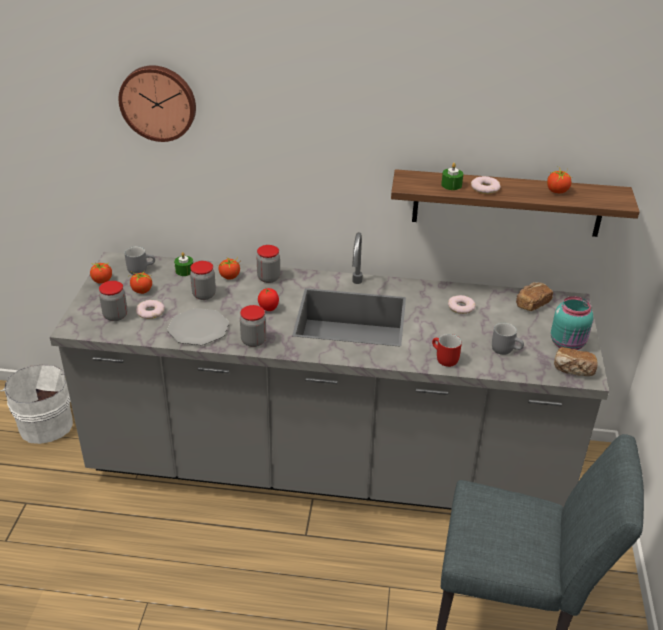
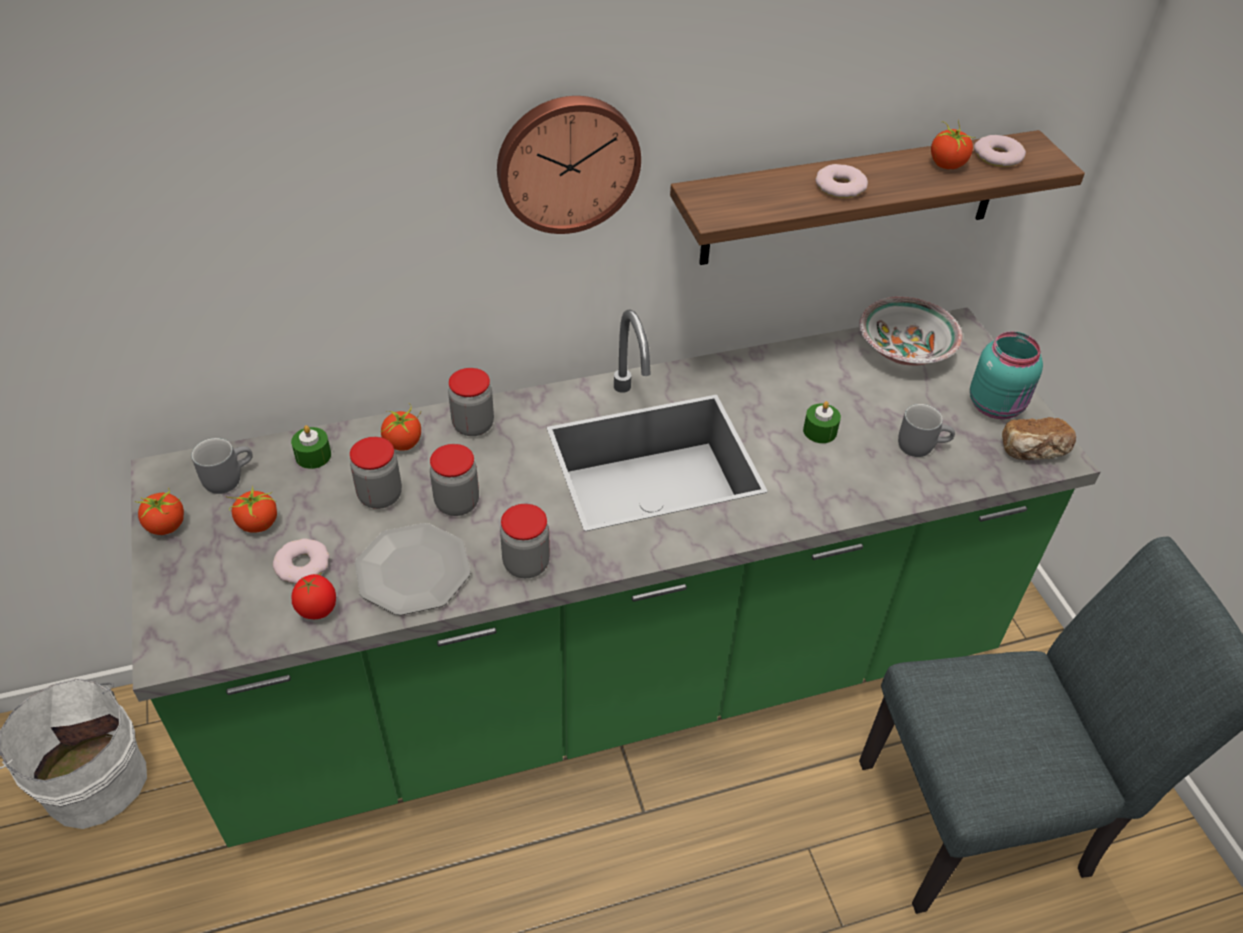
camera: 25 degrees left, 10 degrees up
grey counter [50,232,609,510] -> green counter [131,307,1101,847]
jar [99,281,127,321] -> jar moved to [430,444,479,516]
wall clock [118,65,196,142] -> wall clock moved to [497,96,641,234]
tomato [258,288,279,311] -> tomato moved to [291,574,336,619]
red mug [432,334,462,367] -> none
green candle [441,163,463,190] -> green candle moved to [803,401,841,443]
donut [448,295,476,314] -> donut moved to [974,135,1026,167]
bread [516,282,553,311] -> bowl [859,296,963,366]

